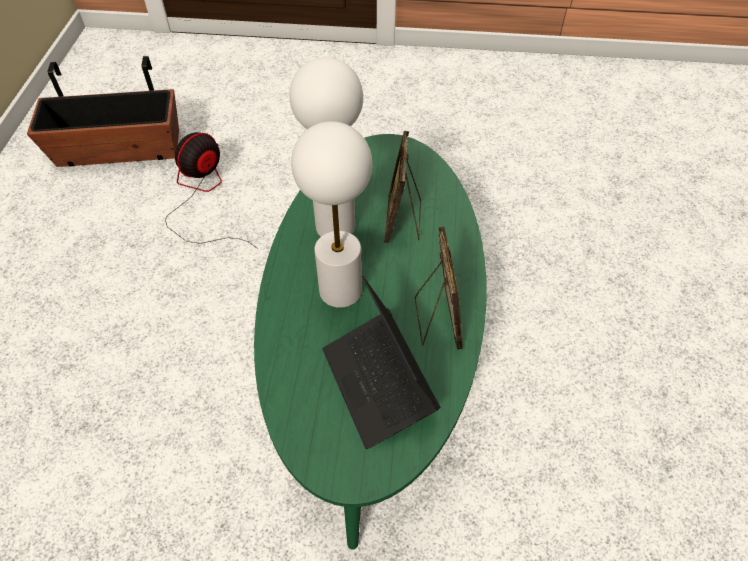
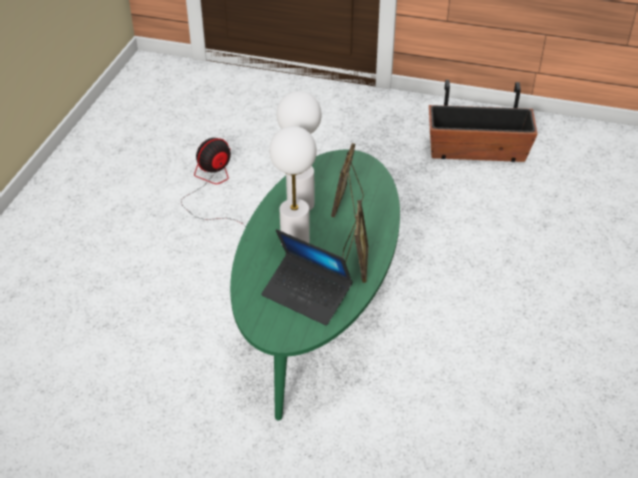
camera: 10 degrees right, 10 degrees down
planter [27,56,179,167] -> planter moved to [429,80,538,162]
laptop [323,276,441,449] -> laptop turned 45 degrees counterclockwise [261,229,353,325]

